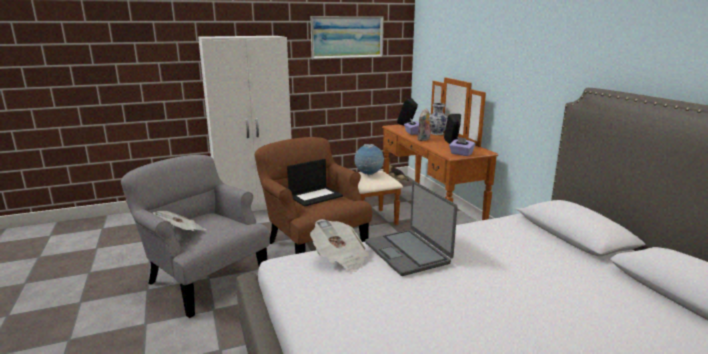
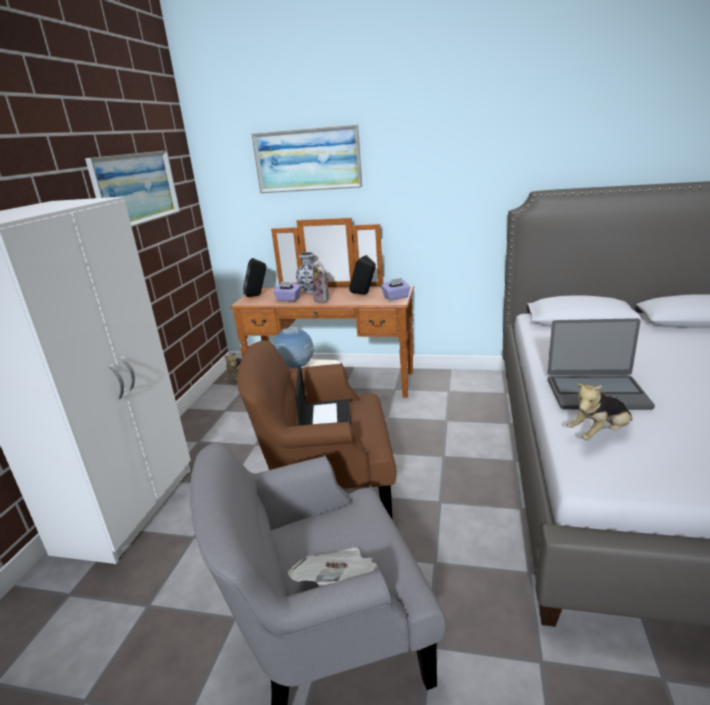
camera: 55 degrees left, 5 degrees up
newspaper [310,219,369,272] -> plush toy [567,383,633,440]
none -> picture [252,125,362,193]

